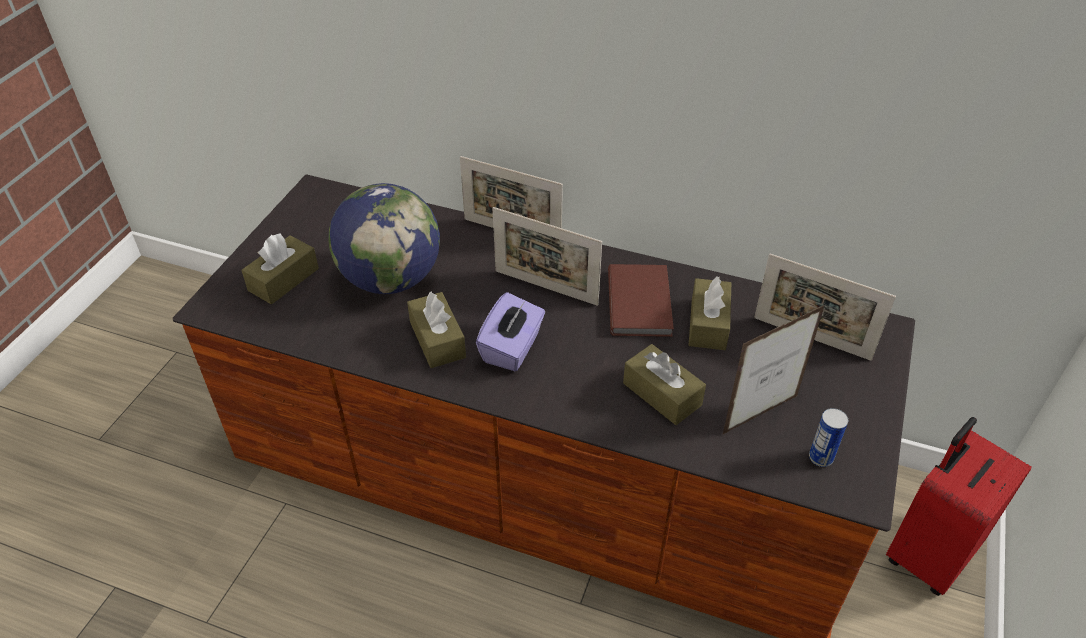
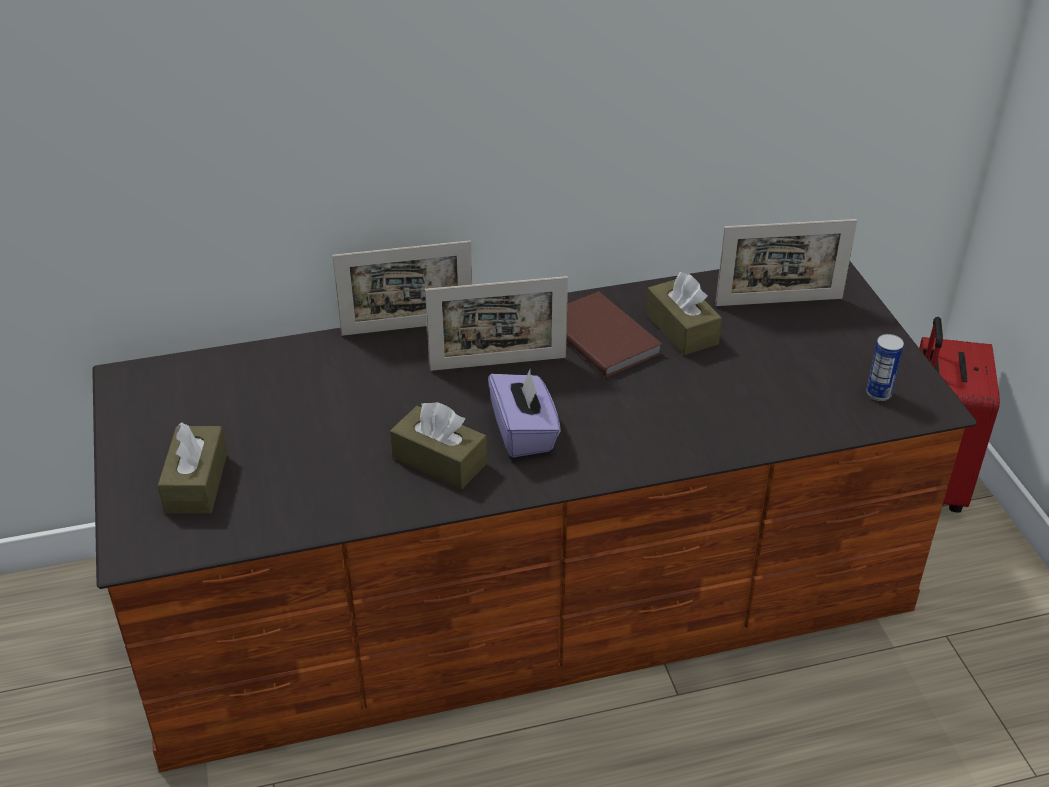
camera: 35 degrees left, 5 degrees down
globe [329,183,440,294] -> none
brown tissue box [623,344,706,425] -> none
picture frame [723,305,825,434] -> none

